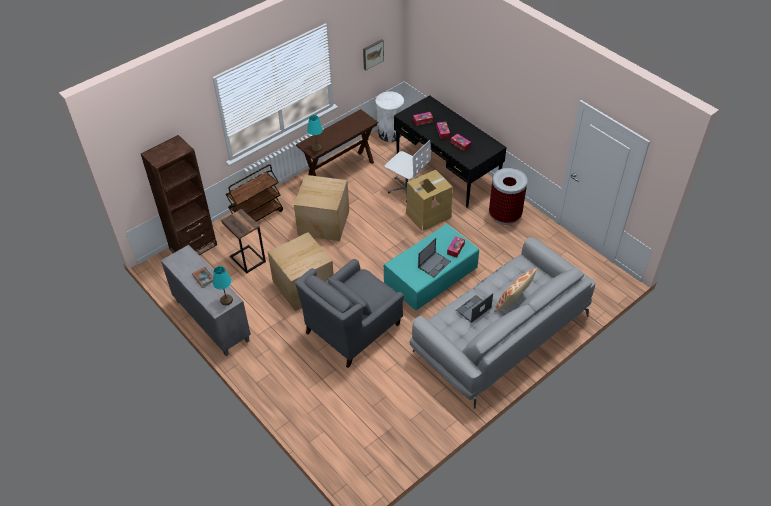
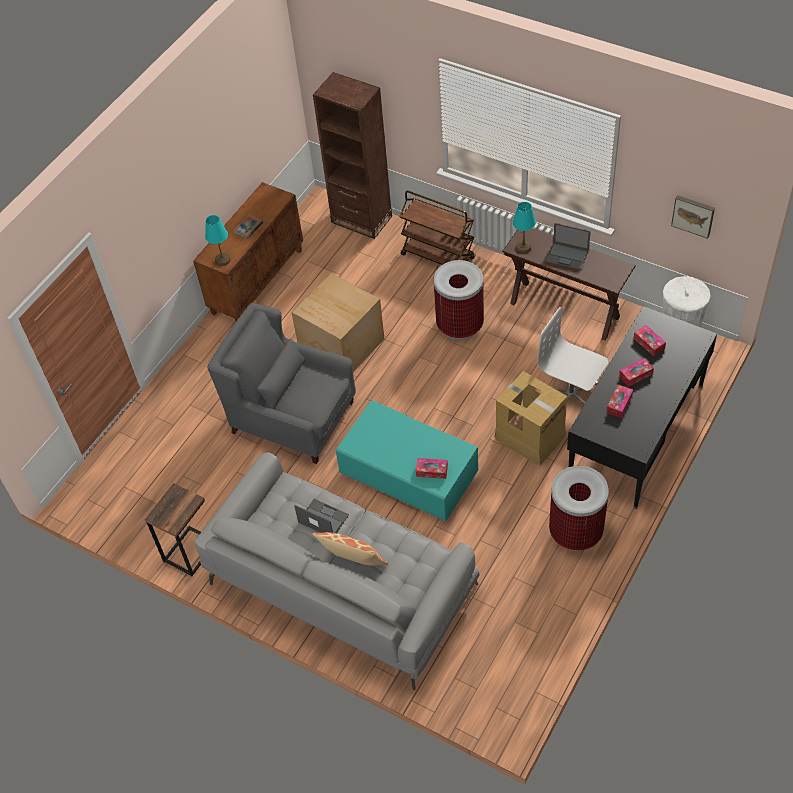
camera: 75 degrees right, 5 degrees up
grey cabinet [161,245,251,356] -> brown cabinet [193,182,303,321]
side table [221,209,266,274] -> side table moved to [145,483,205,576]
cardboard box [294,175,349,241] -> trash can [434,260,484,340]
white office chair [384,140,431,202] -> white office chair turned 105 degrees clockwise [537,307,608,404]
laptop [418,238,451,277] -> laptop moved to [546,223,591,270]

